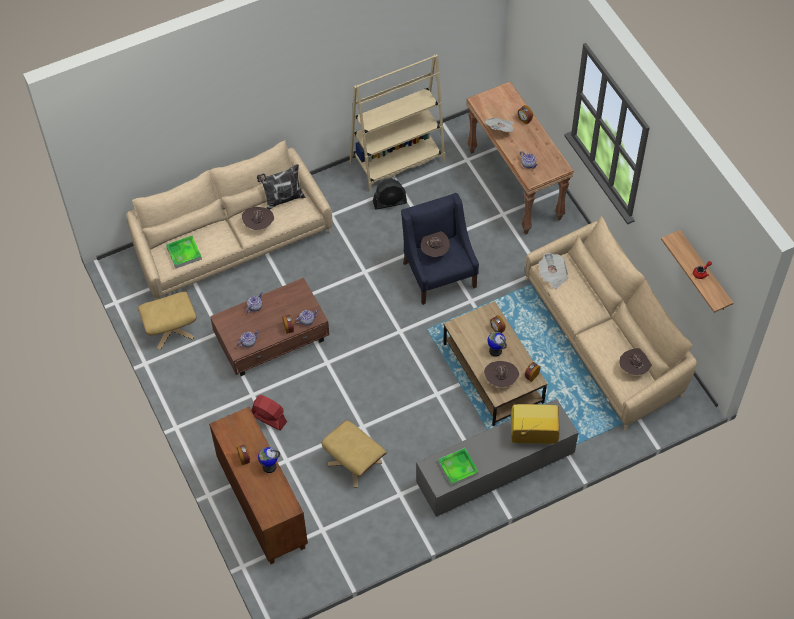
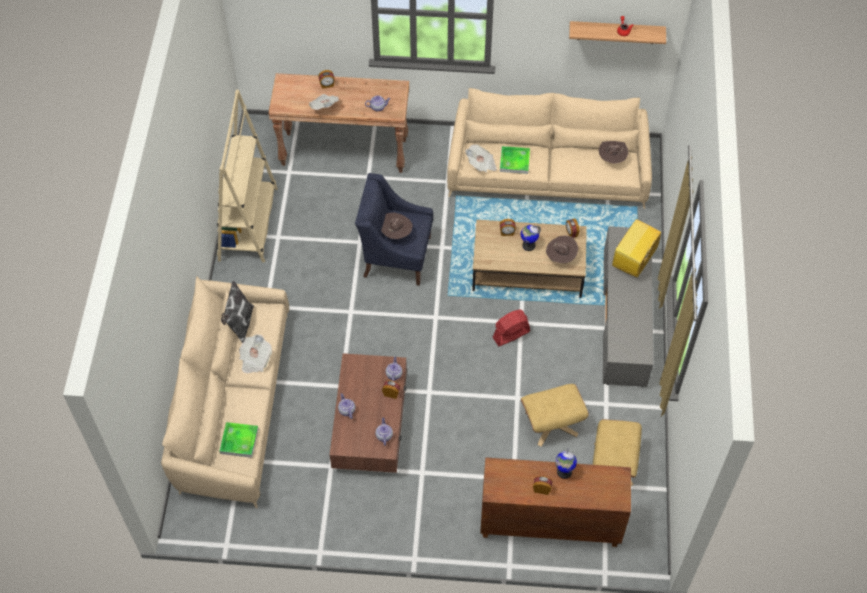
camera: 60 degrees left, 0 degrees up
beige ottoman [137,292,197,350] -> beige ottoman moved to [593,419,642,486]
brown hat [242,207,274,230] -> newspaper [239,334,272,373]
red fan [251,395,287,430] -> red fan moved to [493,310,530,346]
black fan [373,179,407,210] -> none
tray [438,448,479,487] -> tray moved to [500,146,530,174]

